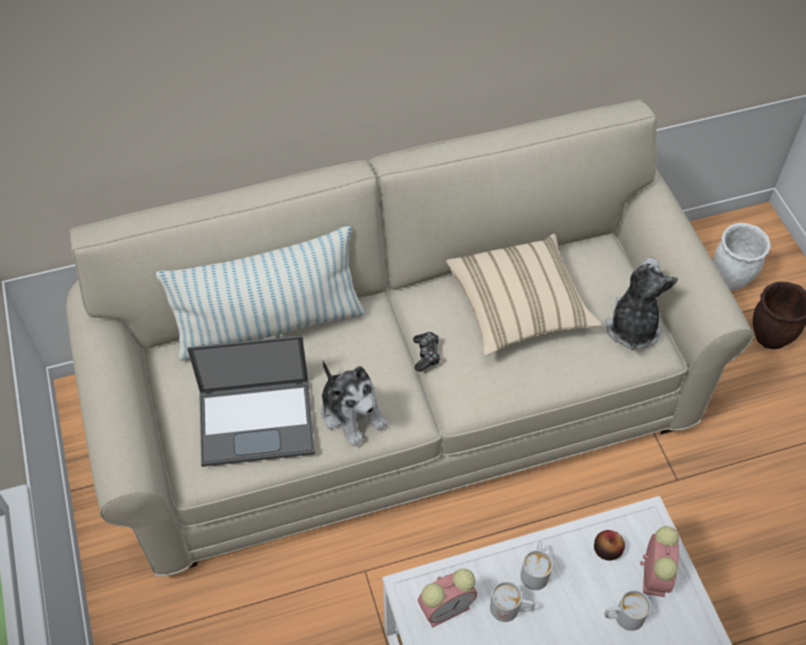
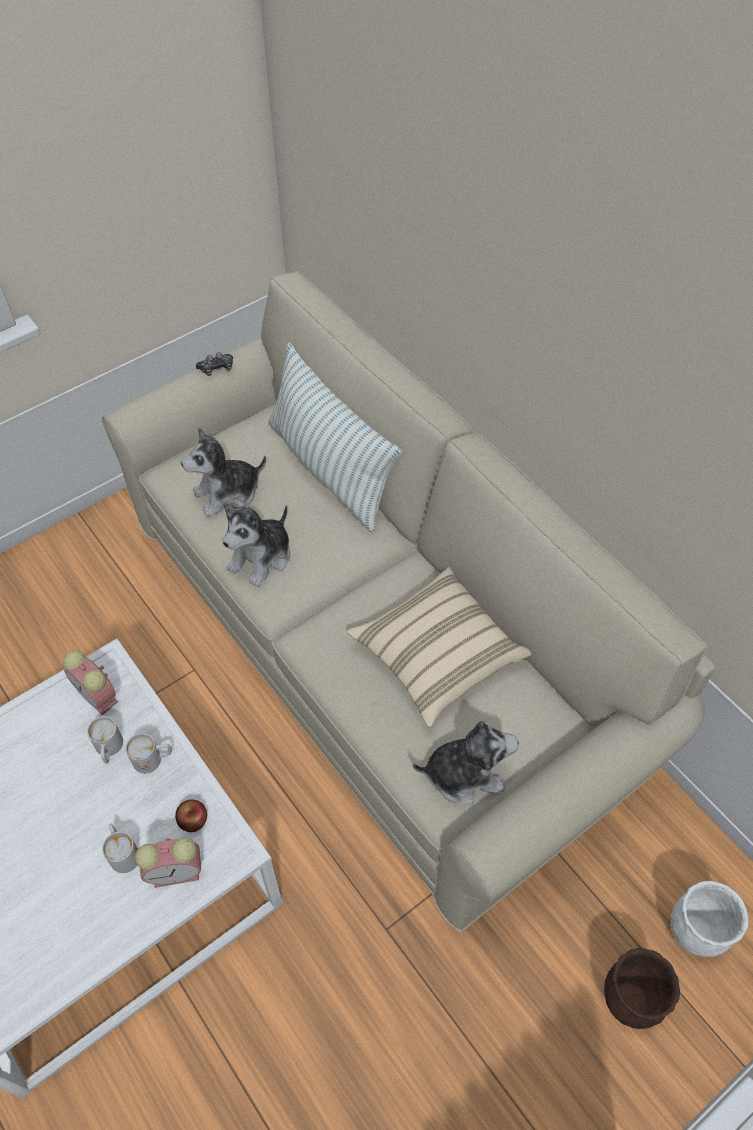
camera: 70 degrees right, 0 degrees up
laptop [187,335,315,467] -> plush toy [181,428,266,517]
game controller [413,332,441,372] -> game controller moved to [196,352,233,376]

